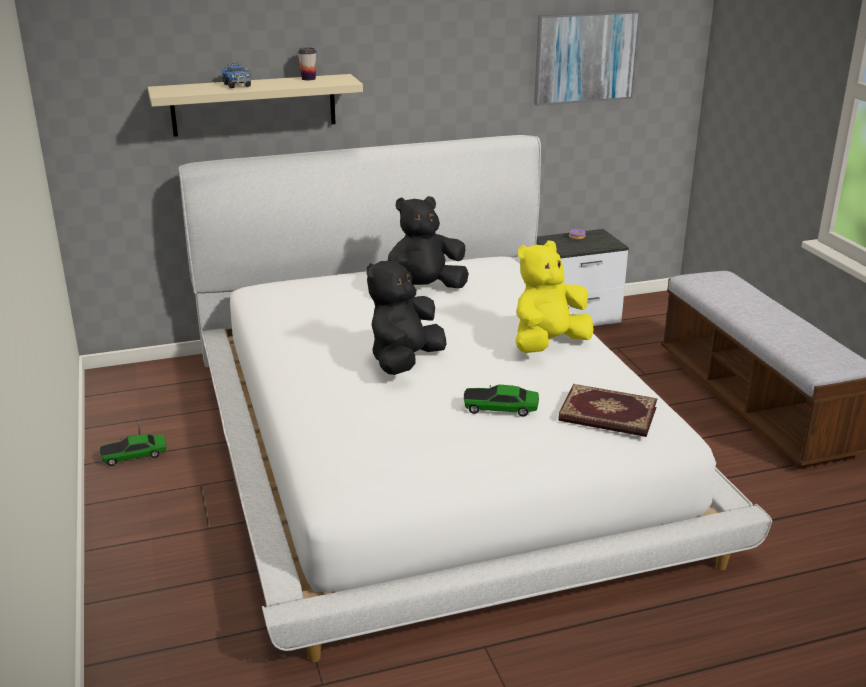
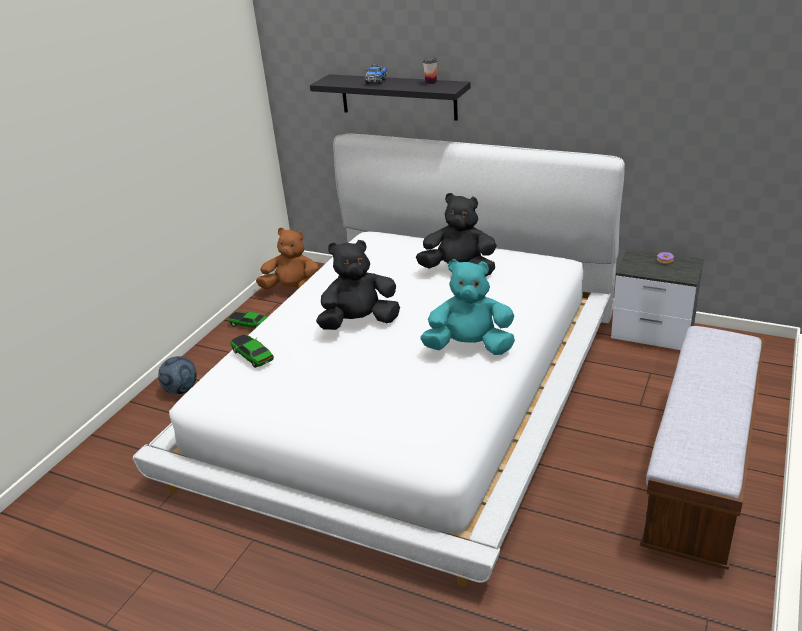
camera: 45 degrees right, 5 degrees up
beige shelf [148,74,363,137] -> black shelf [310,74,471,121]
toy car [464,385,539,417] -> toy car moved to [230,334,274,368]
yellow plush toy [515,241,594,353] -> turquoise plush toy [420,259,515,355]
picture [534,10,641,106] -> none
book [558,384,657,437] -> none
none -> football [158,356,197,394]
none -> brown plush toy [256,228,320,290]

